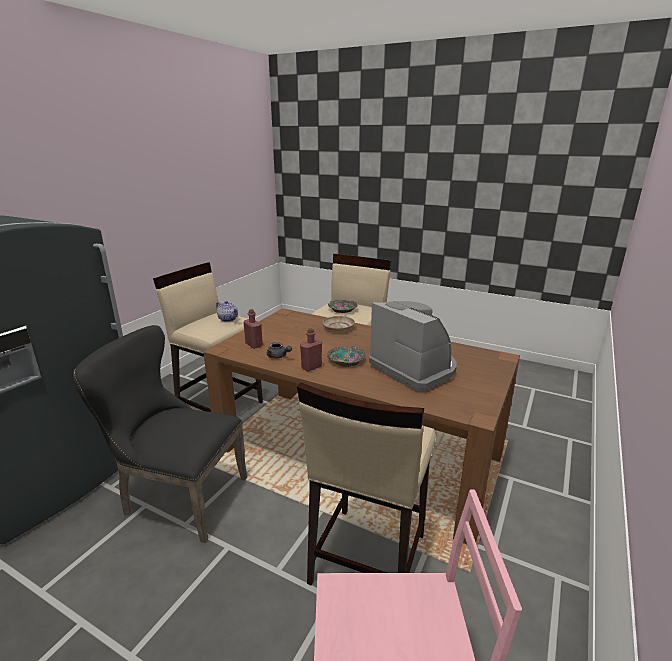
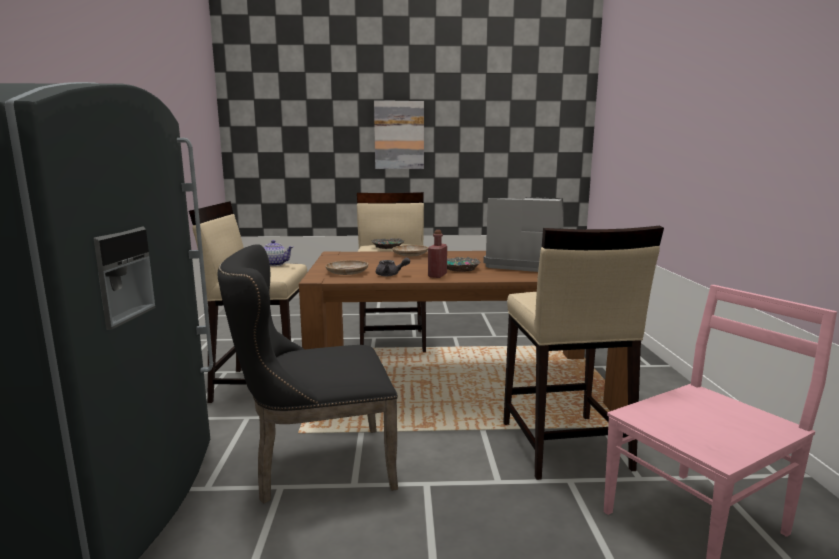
camera: 30 degrees left, 10 degrees down
red bottle [243,309,263,349] -> beige plate [325,260,368,275]
none -> picture [374,101,424,169]

